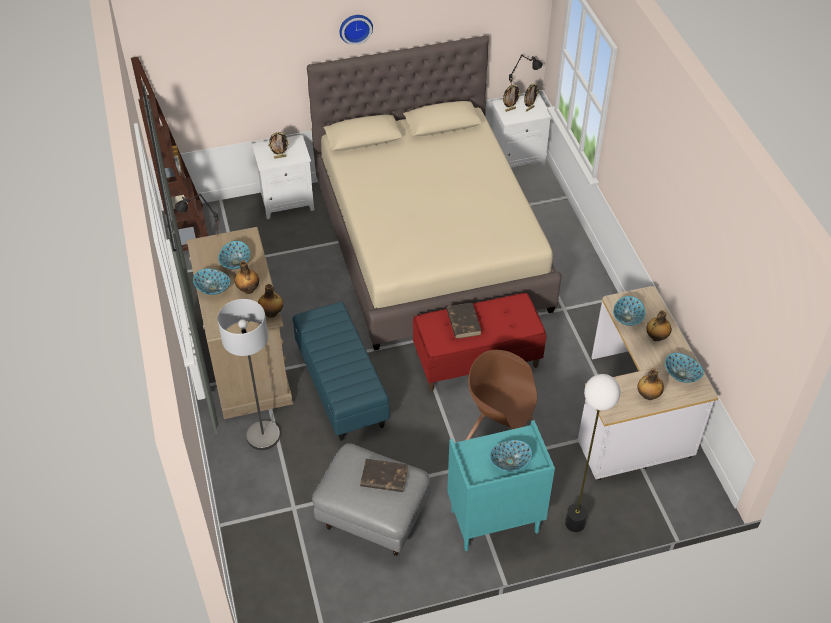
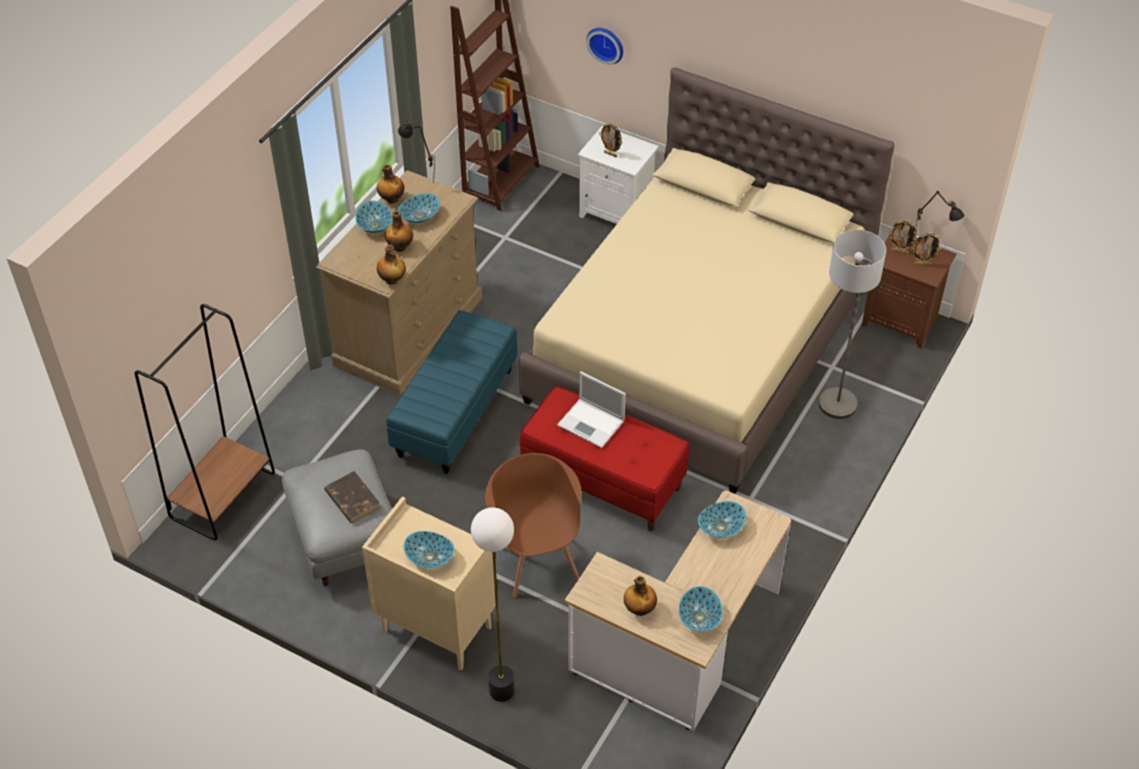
camera: 45 degrees right, 0 degrees up
grey floor lamp [218,299,280,450] -> grey floor lamp moved to [819,230,886,419]
wall clock [340,15,373,45] -> wall clock moved to [587,28,623,64]
brown book [446,303,481,339] -> laptop [557,371,626,448]
turquoise cabinet [447,420,555,551] -> beige cabinet [362,497,496,670]
white nightstand [492,93,551,168] -> brown nightstand [862,233,956,348]
bottle [646,310,671,341] -> bottle moved to [377,164,404,203]
none -> clothes rack [135,304,275,540]

